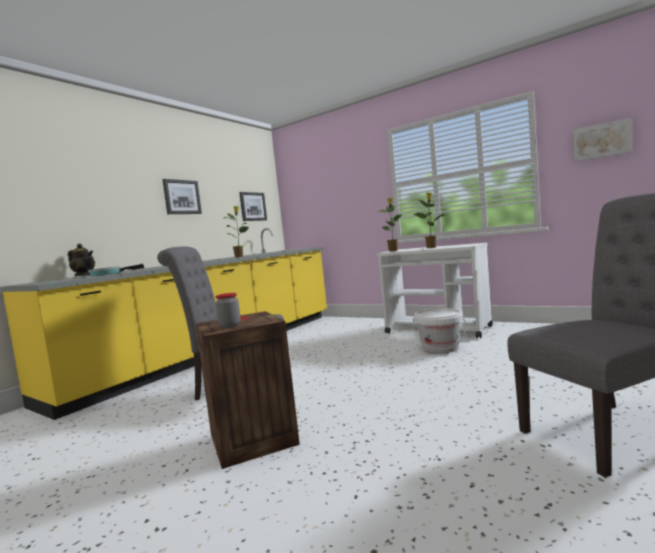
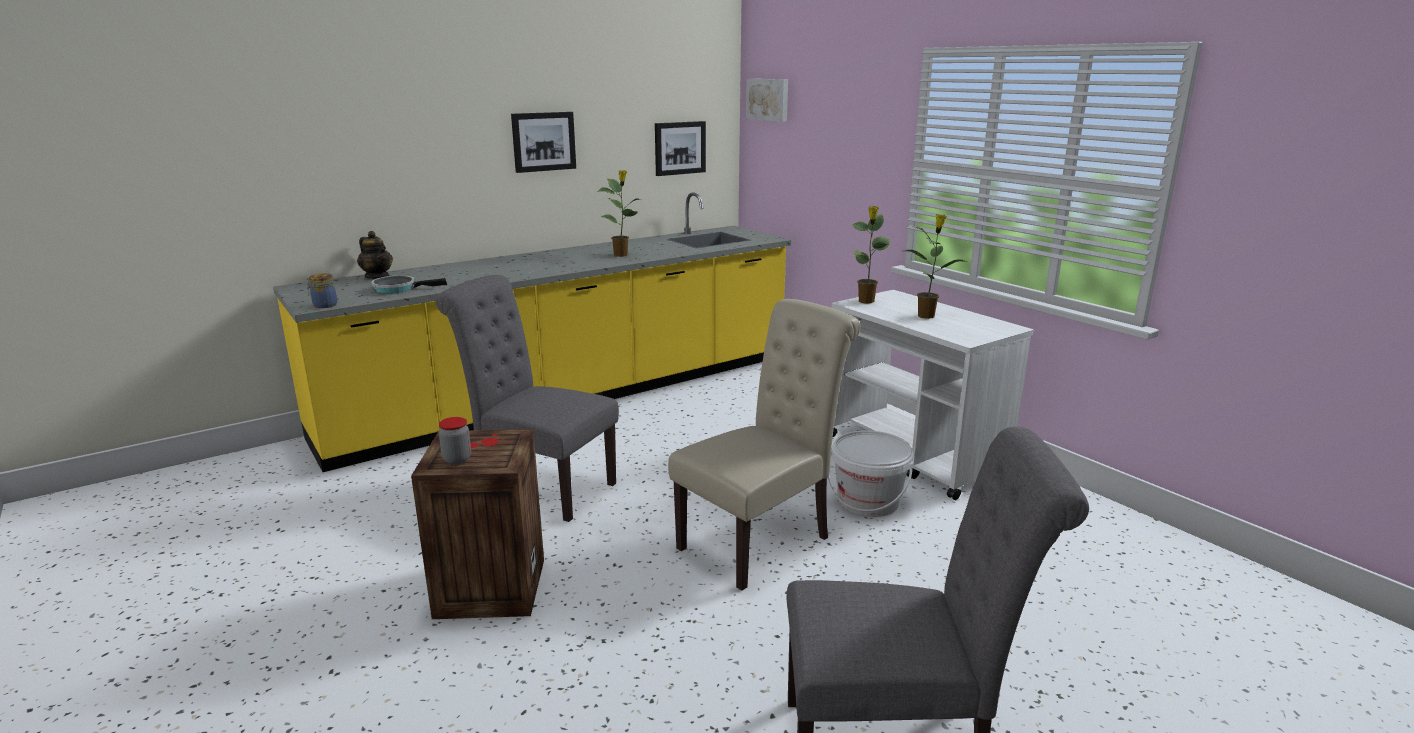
camera: 20 degrees right, 15 degrees up
picture [572,118,632,162] -> picture moved to [746,79,788,122]
none -> jar [307,273,337,308]
none -> beige chair [668,299,860,591]

